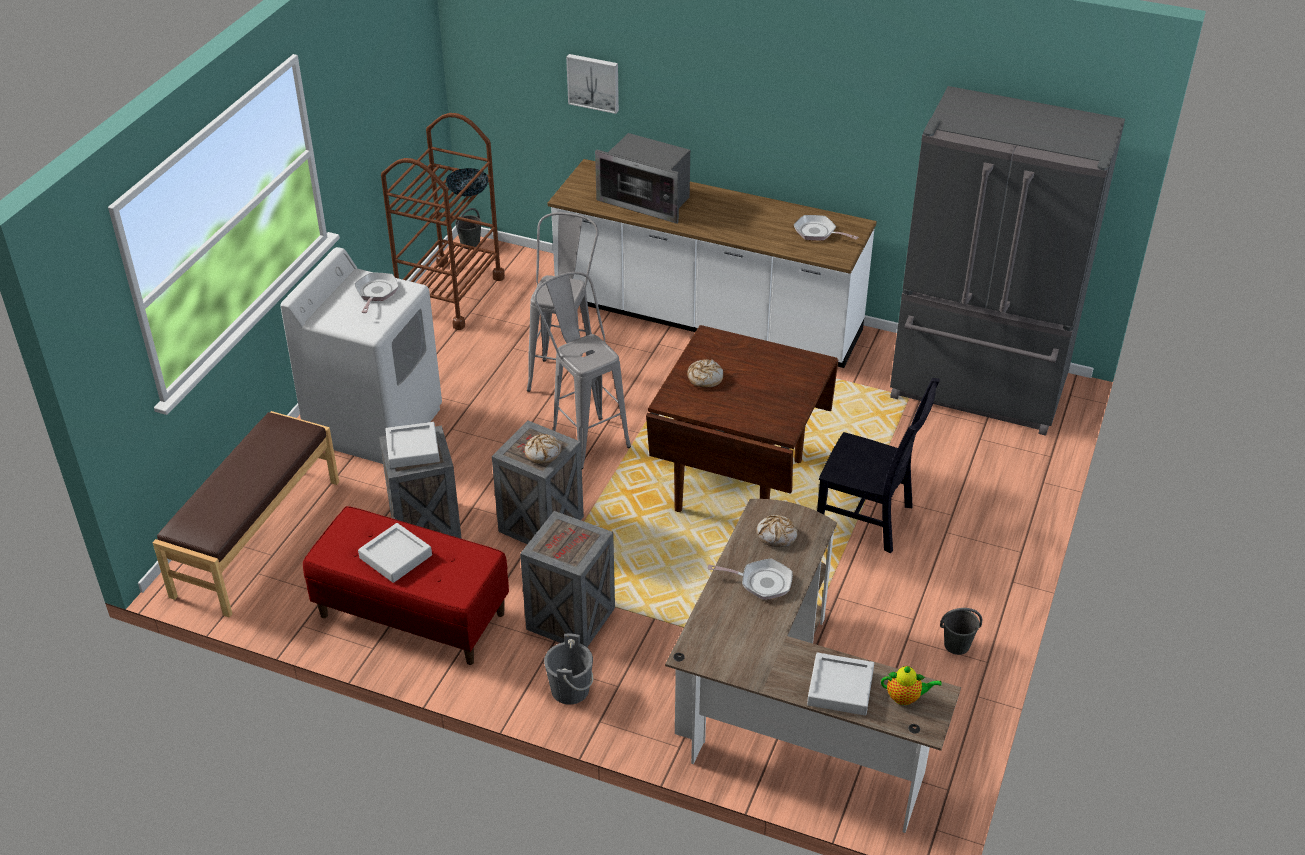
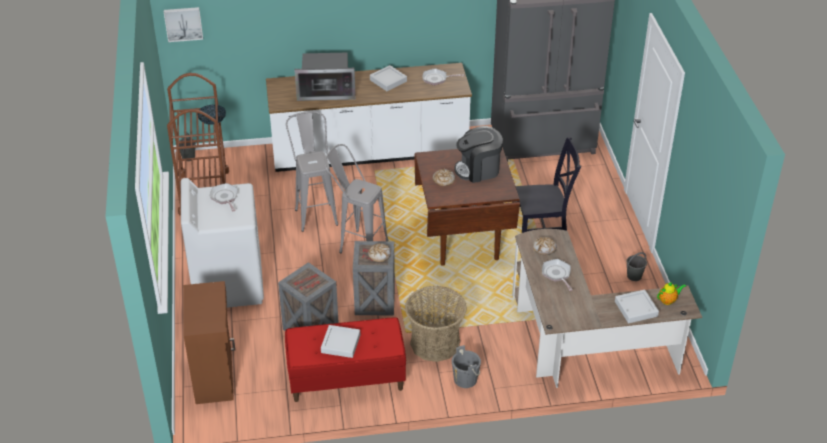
camera: 30 degrees left, 0 degrees up
brown bench [152,411,339,618] -> brown cabinet [183,281,235,404]
grey tray [385,422,440,468] -> grey tray moved to [370,65,407,91]
crate [520,511,615,647] -> basket [405,286,467,362]
picture [566,54,619,114] -> picture moved to [164,7,203,42]
frying pan [708,558,793,600] -> frying pan turned 90 degrees counterclockwise [542,259,573,291]
none -> coffee machine [454,126,503,183]

